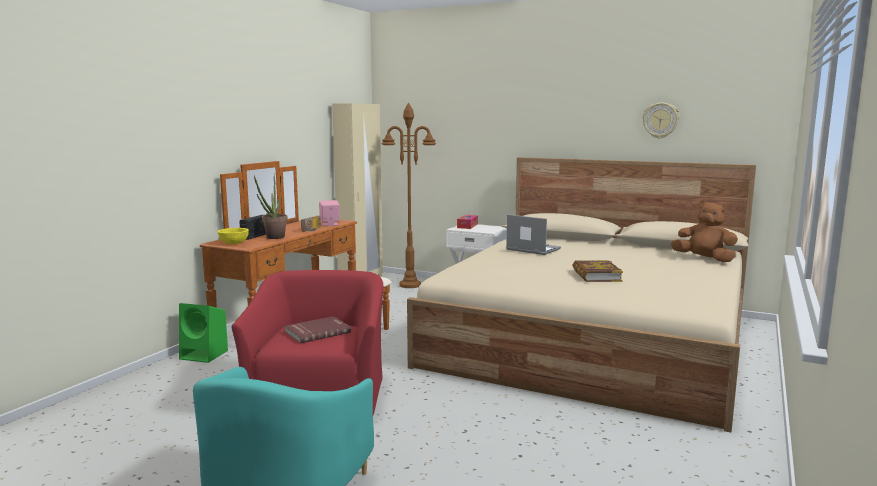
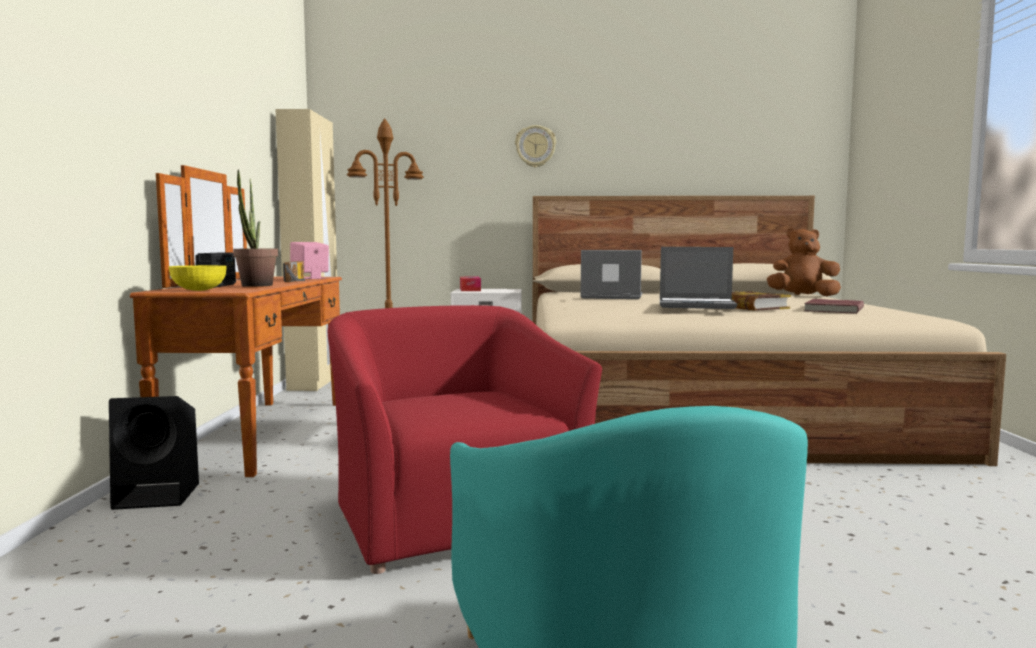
camera: 25 degrees left, 5 degrees down
green speaker [179,303,228,363] -> black speaker [109,396,199,510]
red book [285,316,351,343] -> red book moved to [804,299,864,314]
wall clock [642,102,679,138] -> wall clock moved to [515,125,556,168]
none -> laptop [660,247,737,309]

